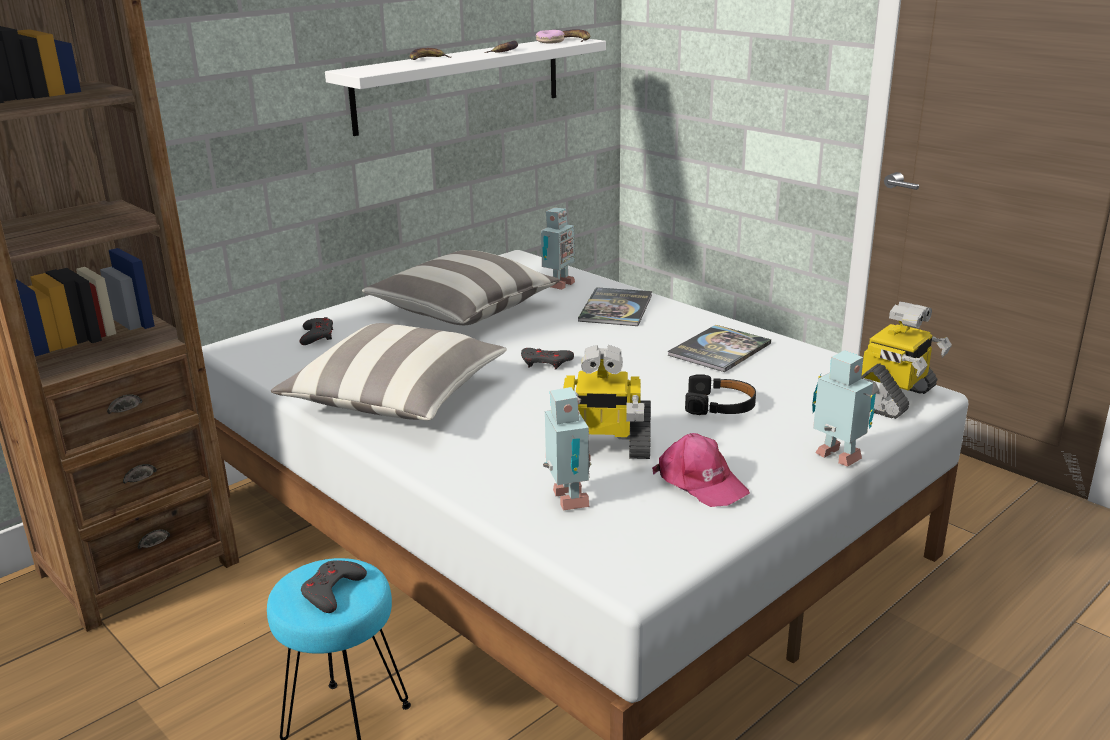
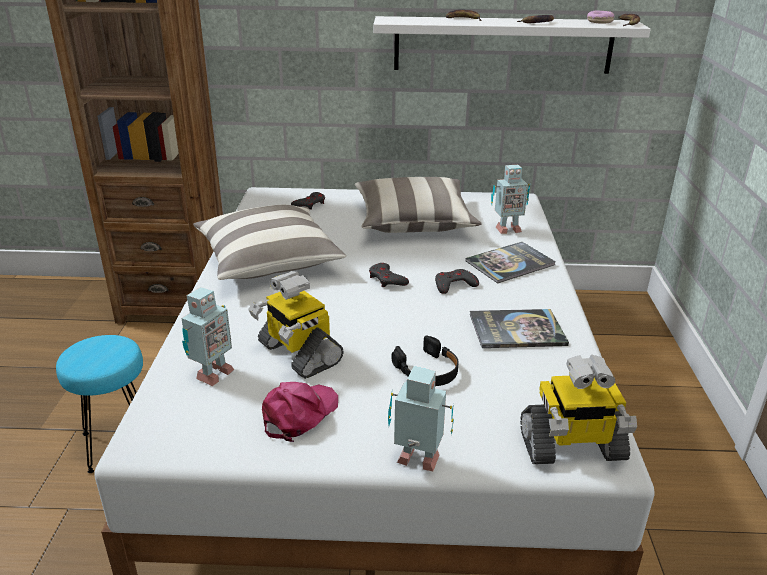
camera: 45 degrees right, 5 degrees up
grey game controller [301,560,367,613] -> grey game controller moved to [435,269,479,294]
pink cap [652,433,750,507] -> pink cap turned 150 degrees counterclockwise [262,382,338,442]
toy robot [812,350,876,467] -> toy robot turned 75 degrees counterclockwise [388,366,454,471]

